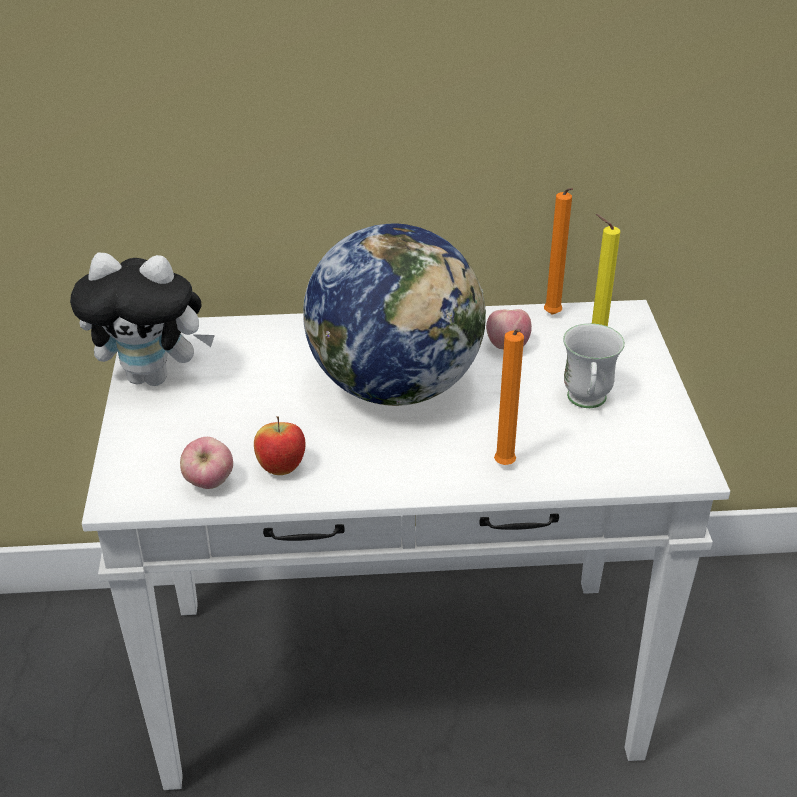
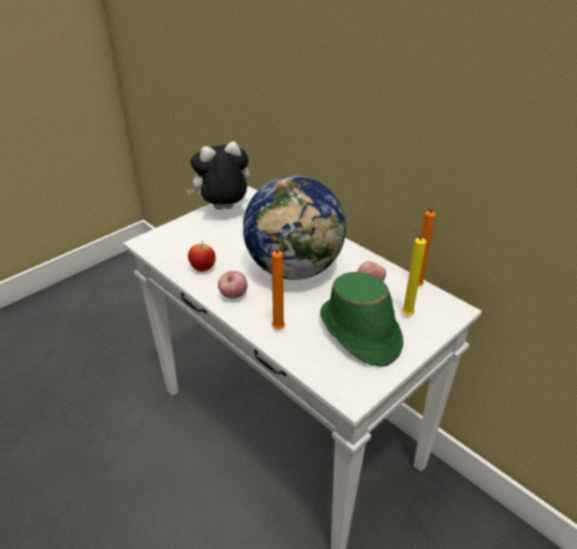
camera: 50 degrees right, 0 degrees up
plush toy [70,253,215,386] -> plush toy turned 105 degrees clockwise [186,141,250,210]
apple [180,437,233,489] -> apple moved to [218,271,248,299]
white mug [563,323,625,408] -> green hat [320,272,403,367]

